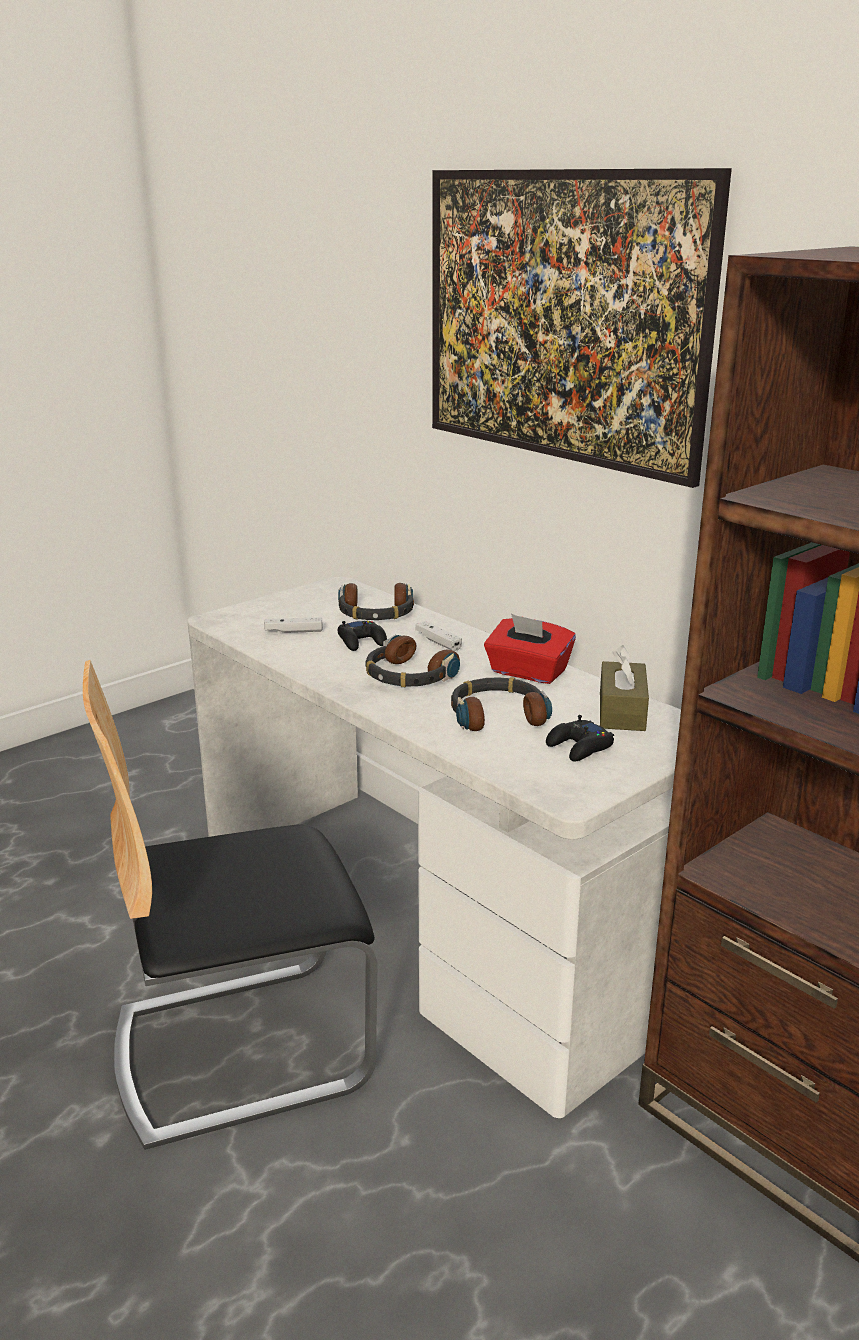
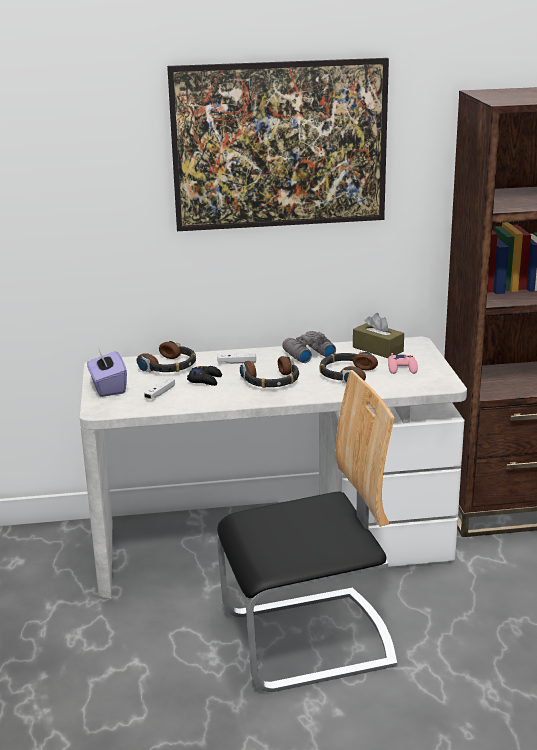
camera: 55 degrees left, 0 degrees up
chair [83,660,377,1150] -> chair turned 120 degrees counterclockwise [217,370,397,692]
red tissue box [484,614,576,684] -> grey binoculars [282,331,336,363]
black game controller [546,715,614,762] -> pink game controller [388,353,418,374]
none -> purple tissue box [87,347,127,397]

